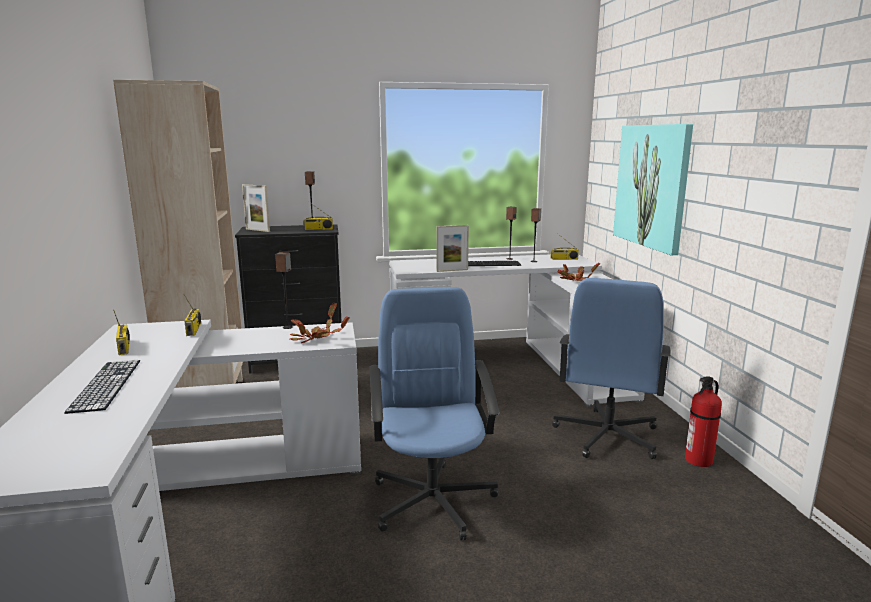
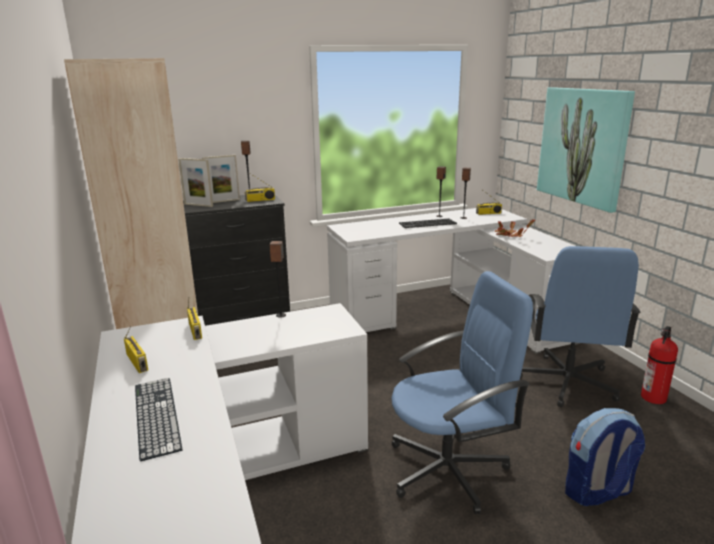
camera: 10 degrees left, 5 degrees up
potted plant [289,303,350,343] -> none
blue office chair [369,287,500,541] -> blue office chair turned 90 degrees clockwise [391,271,533,514]
picture frame [436,225,469,272] -> picture frame moved to [202,155,240,203]
none -> backpack [565,408,645,506]

